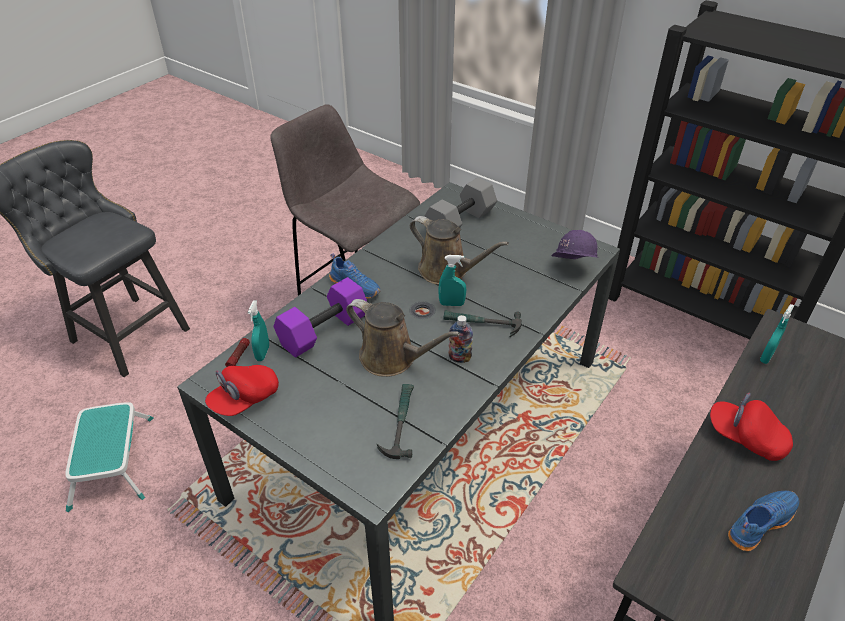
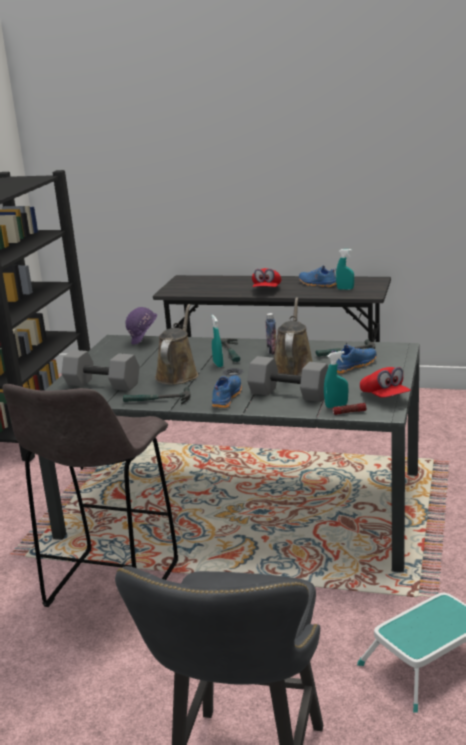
camera: 110 degrees left, 20 degrees down
red cap [205,365,279,416] -> red cap turned 45 degrees clockwise [360,367,411,398]
purple dumbbell [274,277,367,357] -> grey dumbbell [247,356,328,402]
turquoise spray bottle [760,304,794,364] -> turquoise spray bottle moved to [336,249,354,290]
none -> hammer [123,387,190,405]
none -> blue shoe [331,345,377,374]

